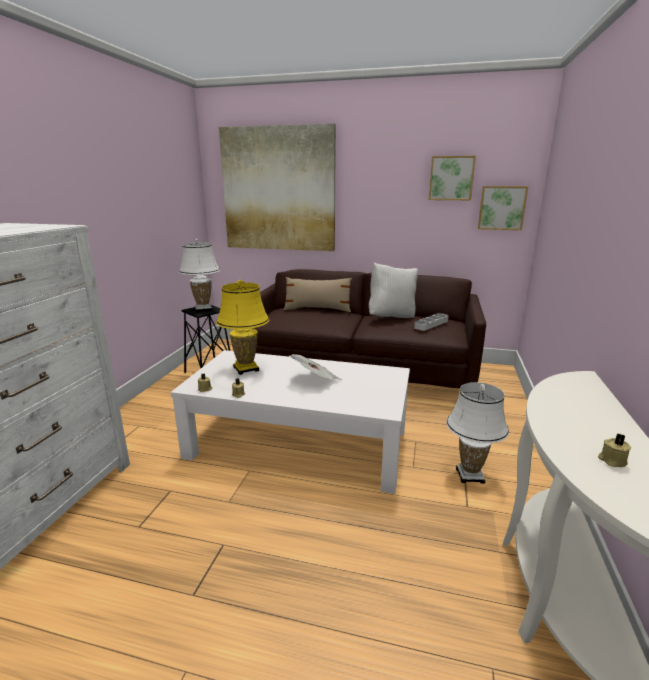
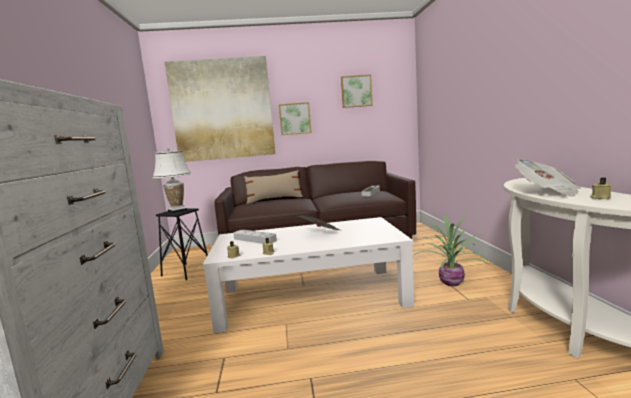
camera: 20 degrees left, 10 degrees down
yellow table lamp [216,280,269,375] -> grey tray [233,230,277,244]
white pillow [369,262,418,318] -> none
white table lamp [446,382,509,484] -> potted plant [415,215,488,286]
picture [478,186,528,230] -> picture moved to [279,102,311,135]
none -> newspaper [515,159,581,197]

